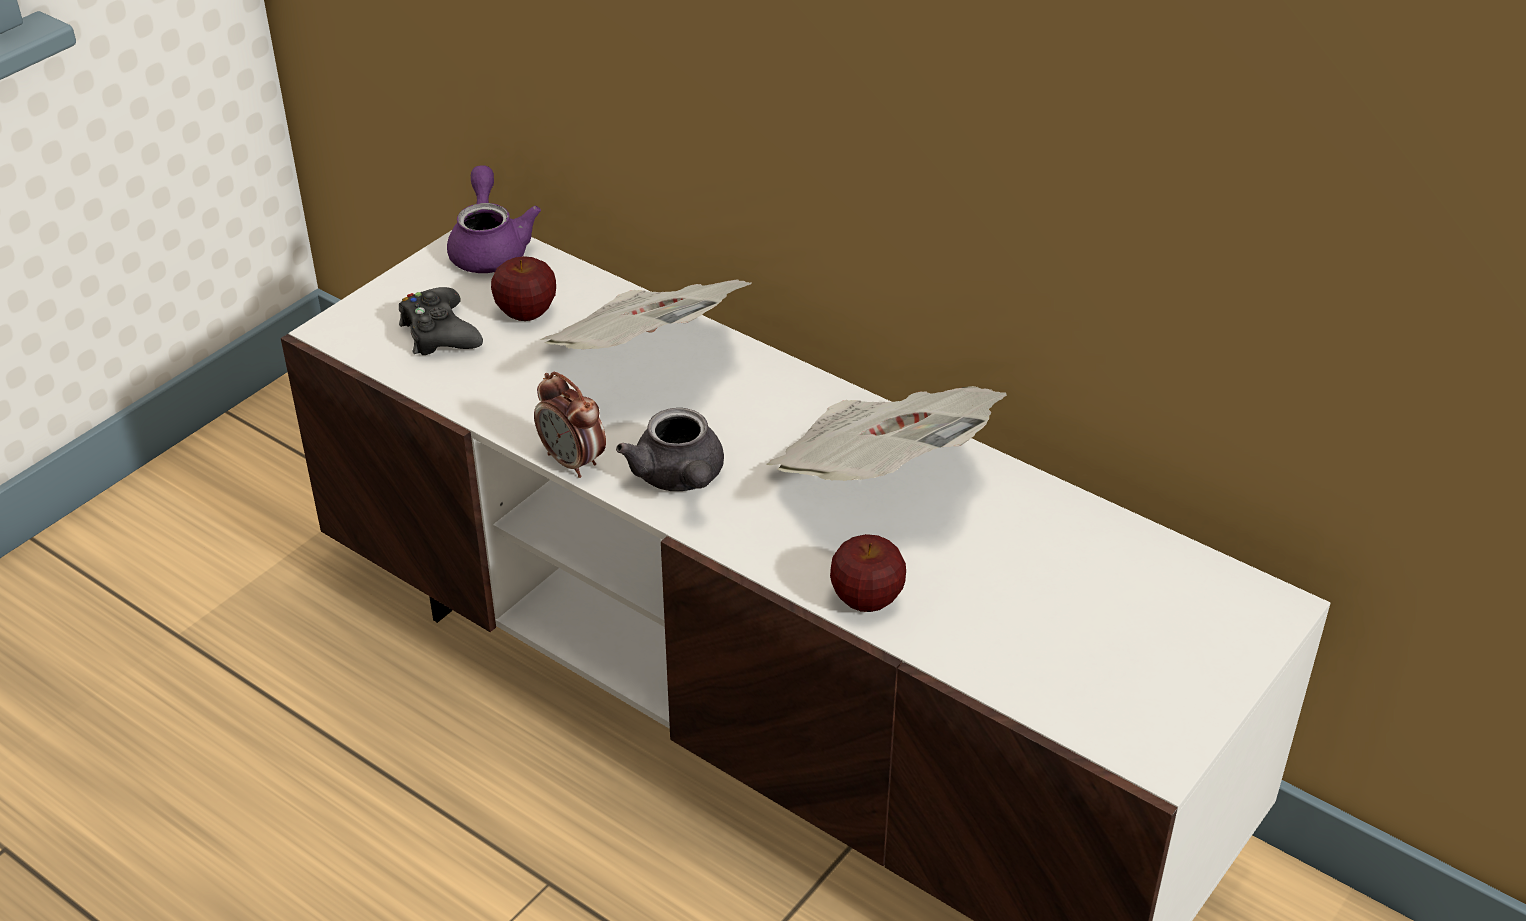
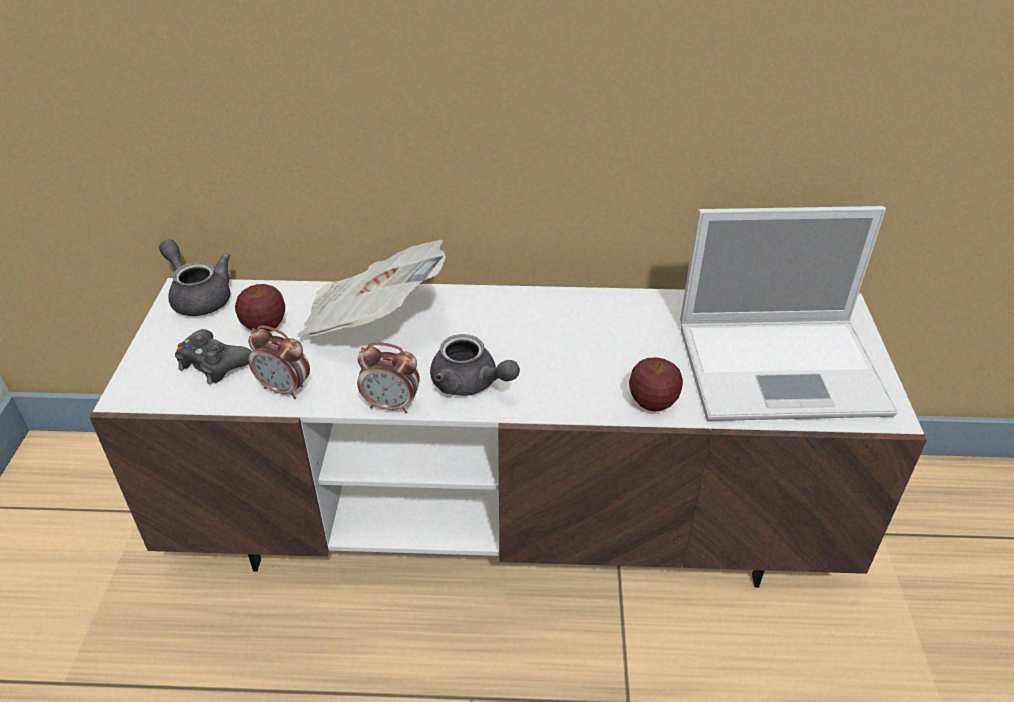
camera: 35 degrees left, 0 degrees up
purple teapot [447,165,541,273] -> grey teapot [159,240,230,316]
newspaper [767,386,1007,481] -> none
none -> alarm clock [248,326,310,399]
none -> laptop [680,206,898,421]

